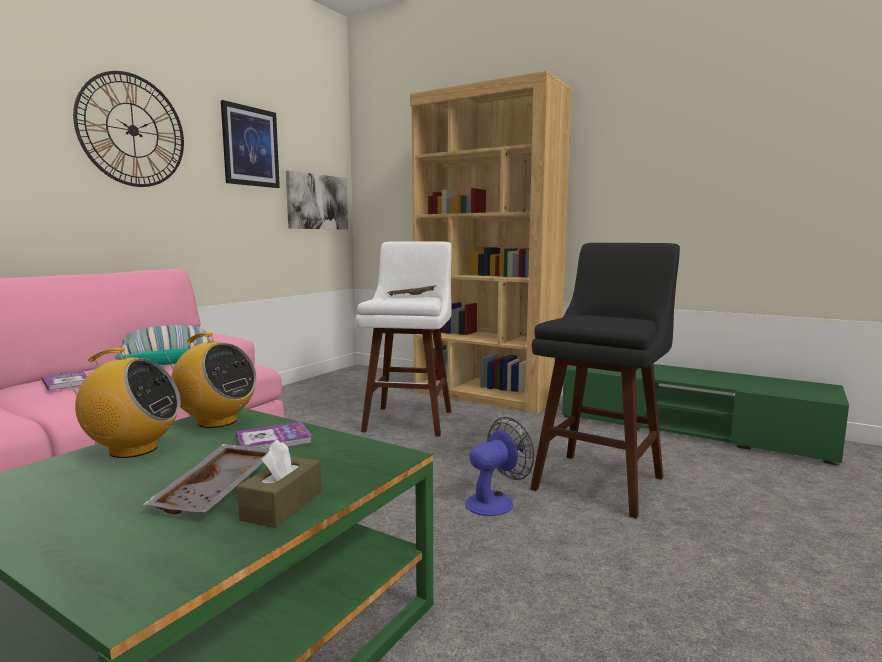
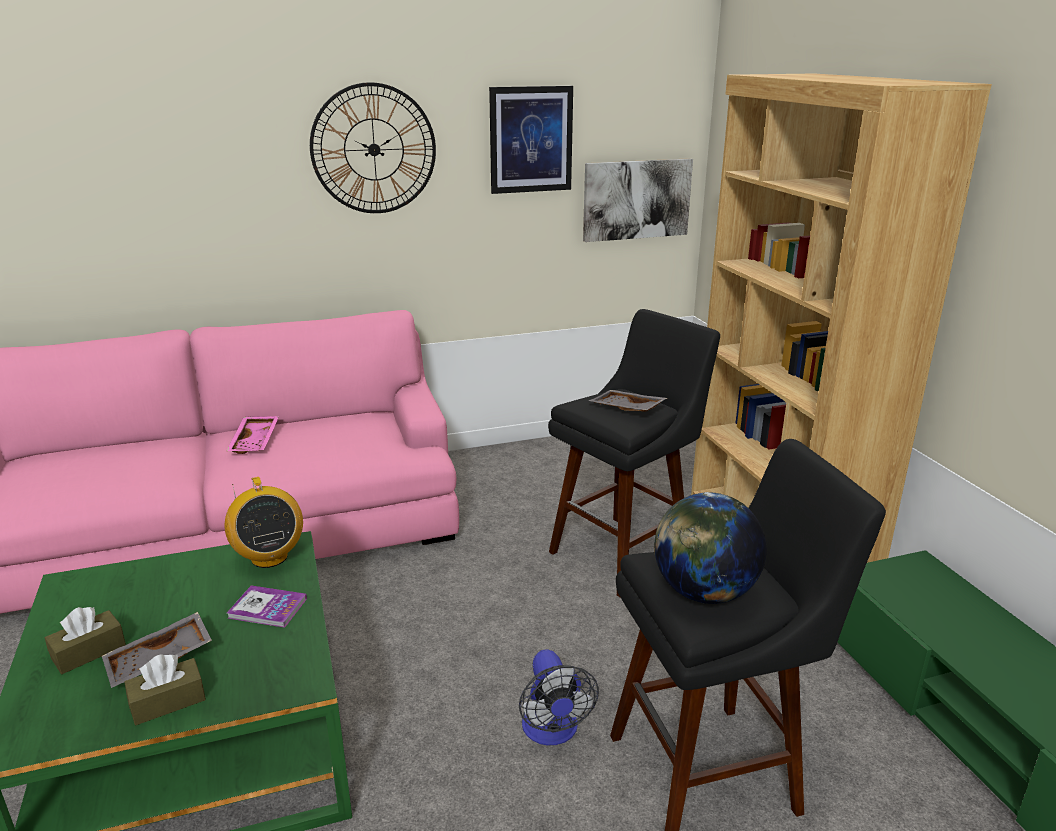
camera: 40 degrees right, 15 degrees up
book [42,371,87,391] -> pink tray [226,416,279,454]
radio [60,348,181,458] -> none
pillow [115,325,213,365] -> none
white stool [356,241,452,437] -> black stool [548,309,720,598]
fan [465,417,534,516] -> fan turned 75 degrees clockwise [519,650,599,745]
none -> brown tissue box [45,607,126,674]
none -> globe [654,492,767,604]

